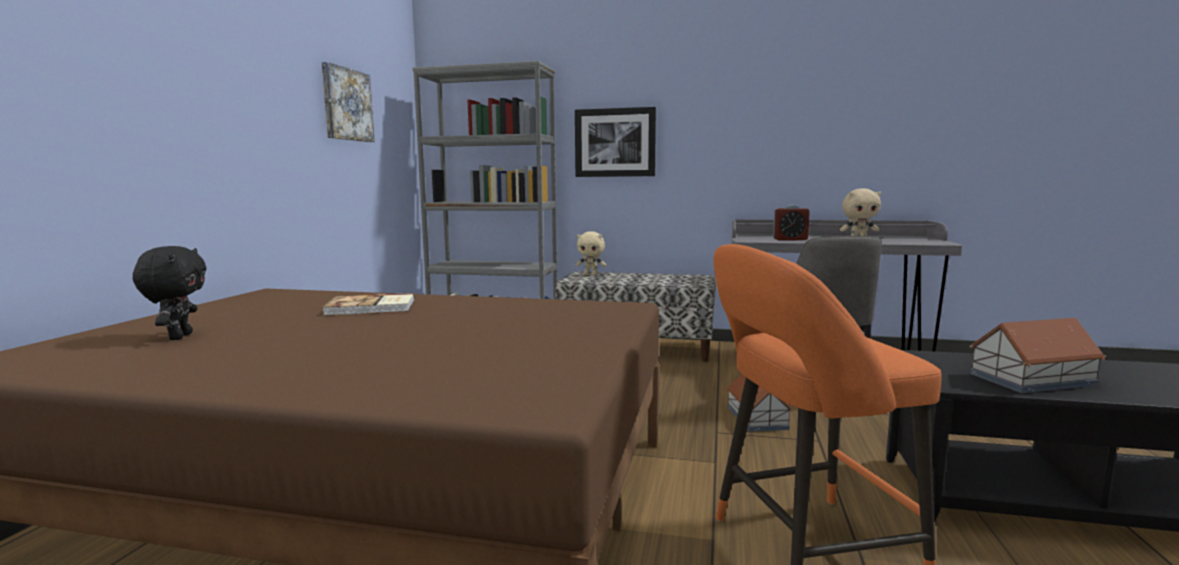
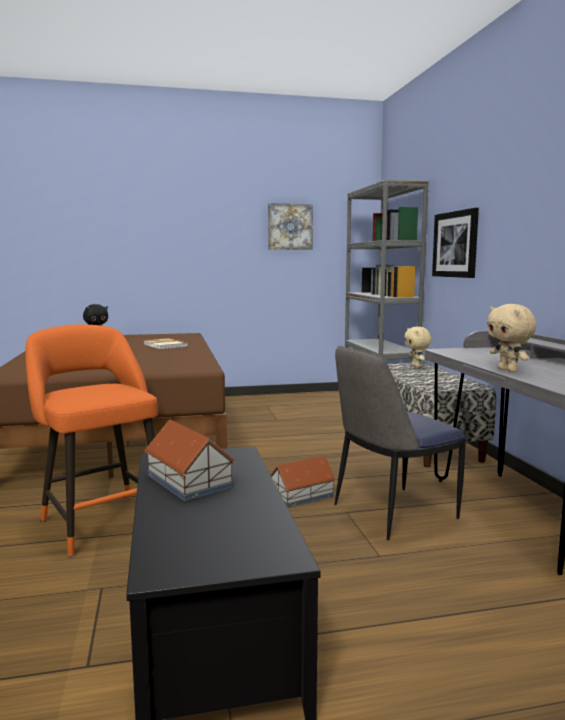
camera: 65 degrees right, 0 degrees up
alarm clock [773,205,810,240] -> none

